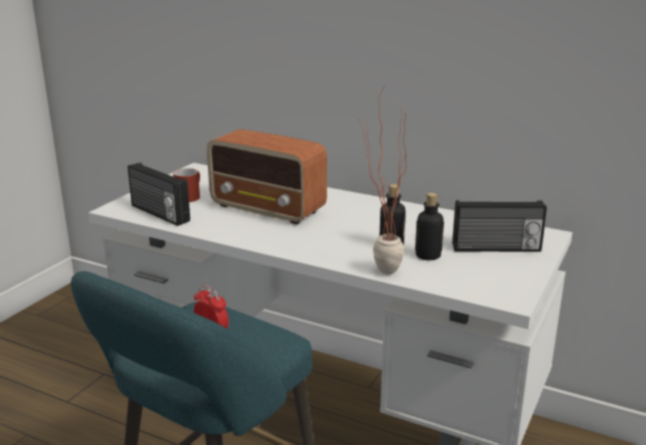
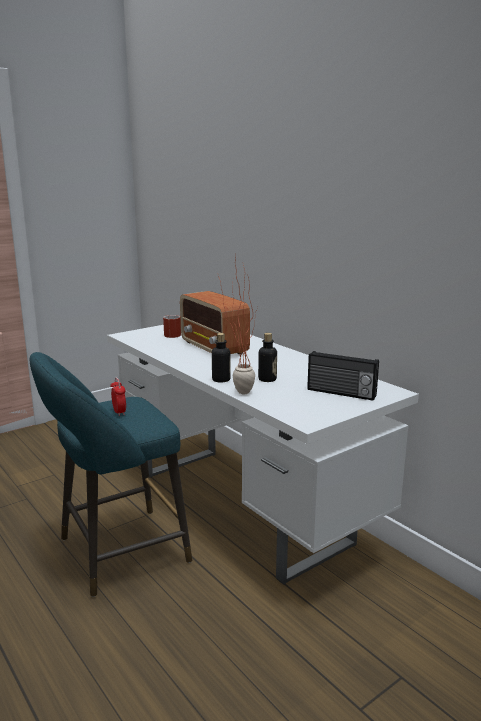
camera: 25 degrees right, 5 degrees down
radio [128,162,190,226] -> none
bottle [415,193,444,260] -> bottle moved to [212,333,231,383]

